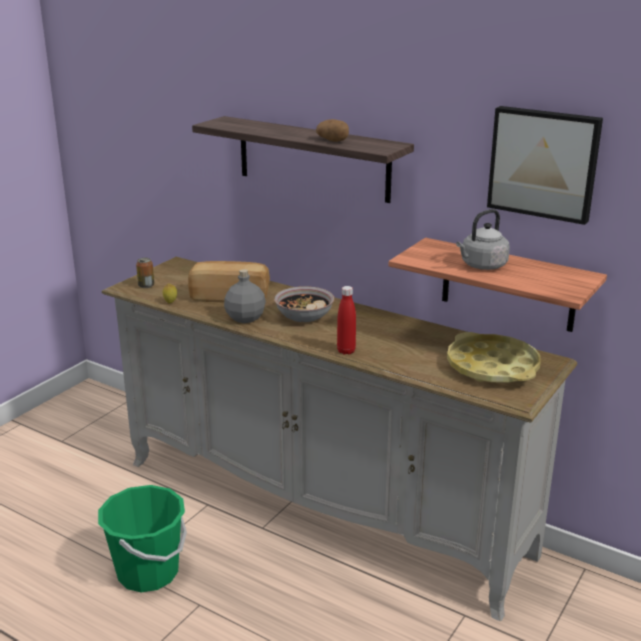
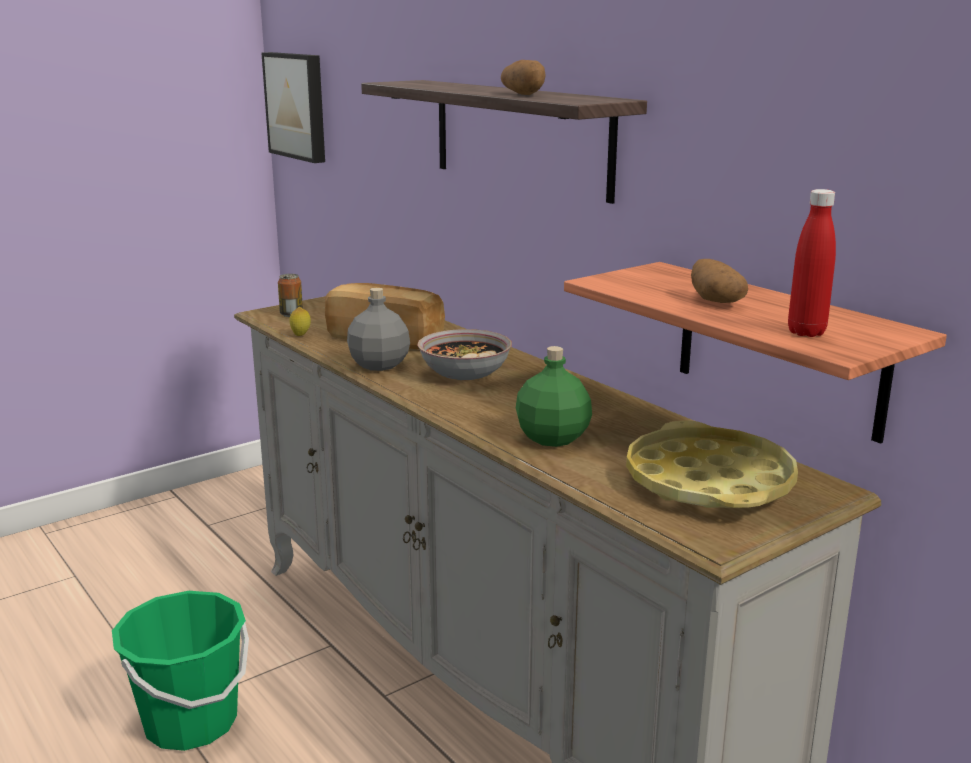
camera: 20 degrees right, 5 degrees down
red bottle [337,286,356,355] -> red bottle moved to [788,189,836,337]
grey kettle [456,209,510,270] -> potato [691,259,748,303]
picture [487,106,603,225] -> picture moved to [262,52,325,163]
none -> green bottle [516,346,592,447]

